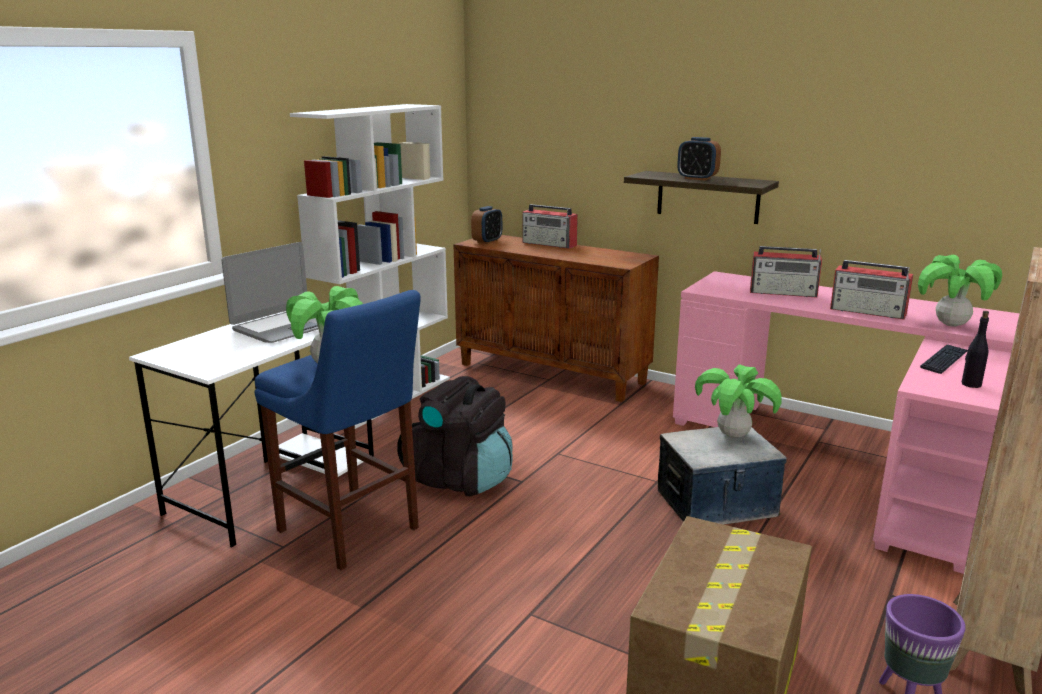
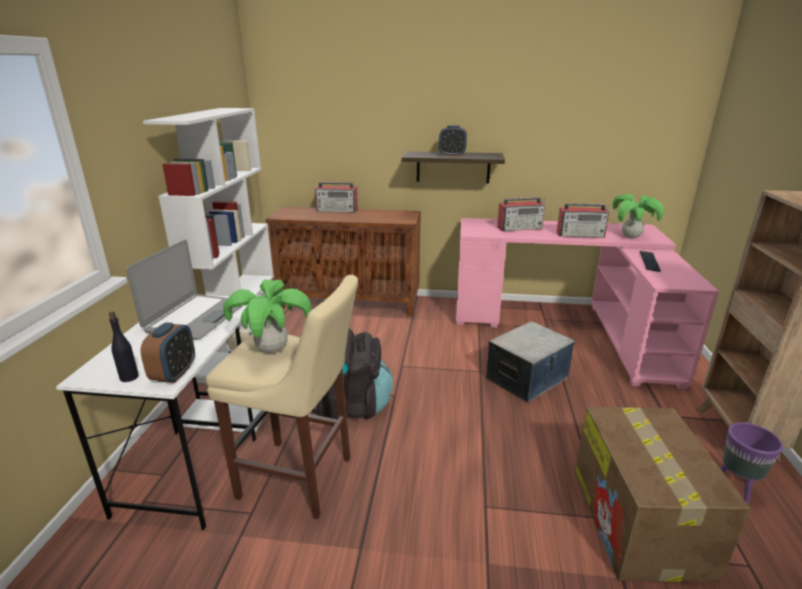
camera: 25 degrees left, 5 degrees up
blue stool [255,290,421,570] -> beige stool [206,275,358,519]
alarm clock [471,206,502,244] -> alarm clock moved to [140,322,195,383]
potted plant [695,364,782,438] -> none
black bottle [962,311,989,388] -> black bottle moved to [109,311,139,382]

